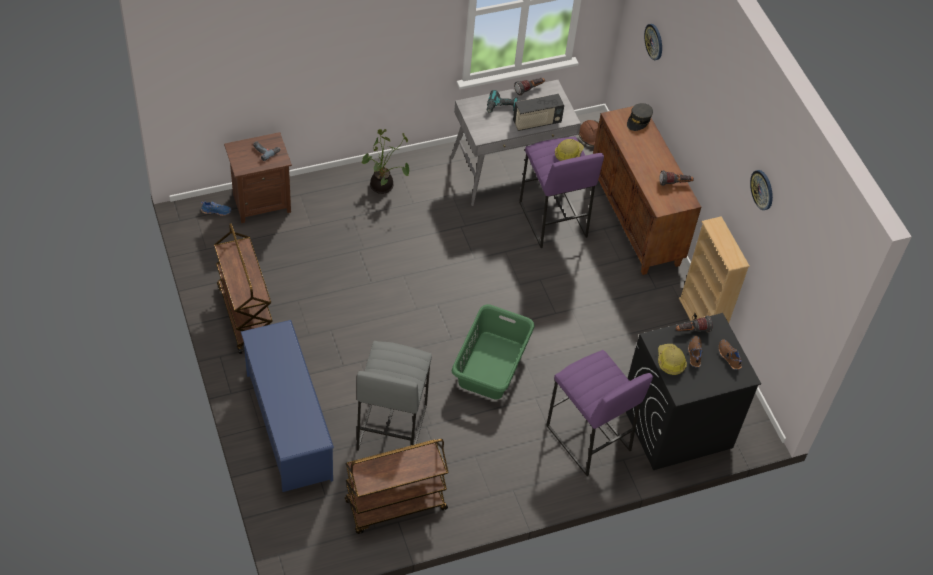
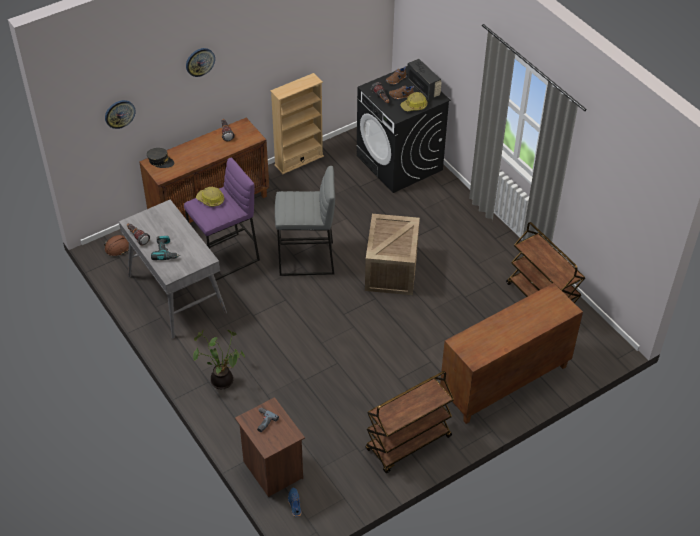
camera: 100 degrees left, 5 degrees down
blue shoe rack [241,320,334,492] -> brown cabinet [440,283,583,424]
grey stool [356,341,432,451] -> grey stool moved to [275,166,335,276]
green laundry basket [452,304,535,400] -> crate [365,214,420,295]
radio [513,94,564,131] -> radio moved to [407,59,442,100]
purple stool [546,350,653,476] -> none
wall clock [750,170,773,210] -> wall clock moved to [186,48,215,77]

